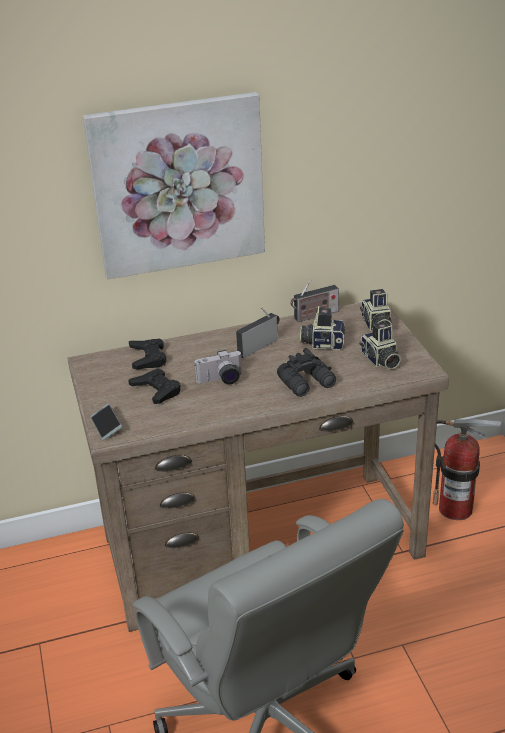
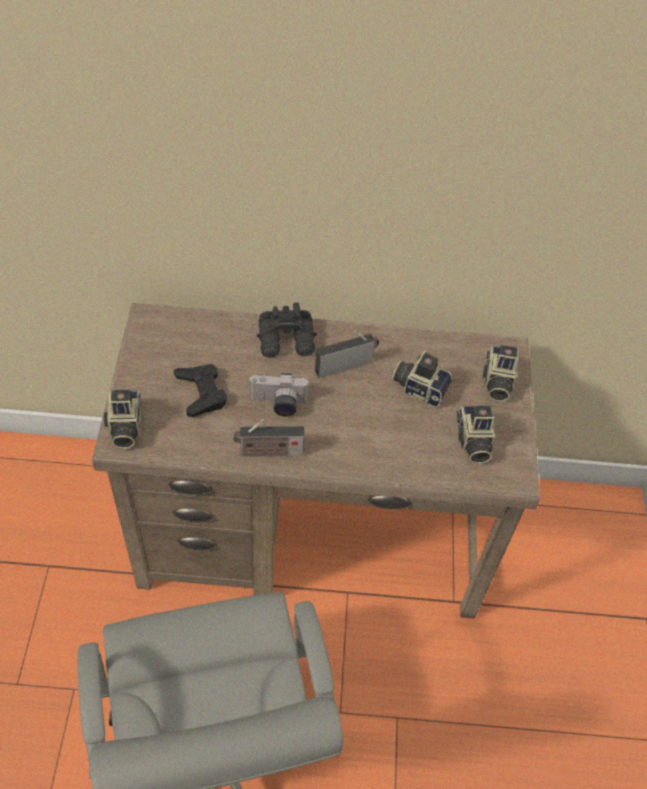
camera: 15 degrees right, 20 degrees up
picture [83,92,265,280] -> none
phone [91,404,122,440] -> camera [104,390,142,449]
black game controller [129,338,167,369] -> none
black binoculars [277,348,336,397] -> black binoculars moved to [257,302,317,357]
radio [290,280,339,322] -> radio moved to [233,419,304,457]
fire extinguisher [433,419,501,520] -> none

